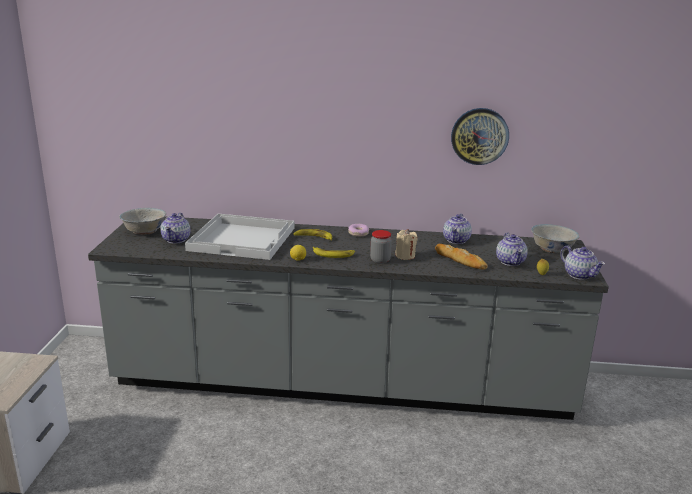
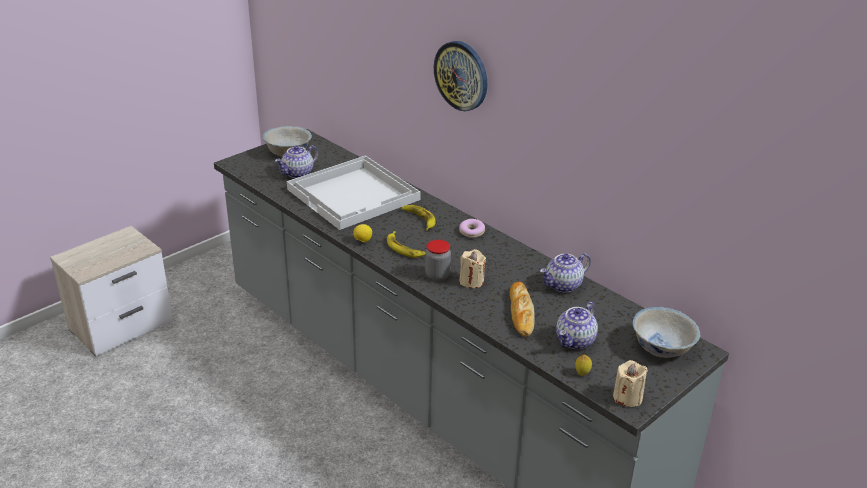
camera: 40 degrees right, 10 degrees up
wall clock [451,108,509,165] -> wall clock moved to [434,41,487,111]
teapot [560,245,605,280] -> beige candle [613,360,648,407]

